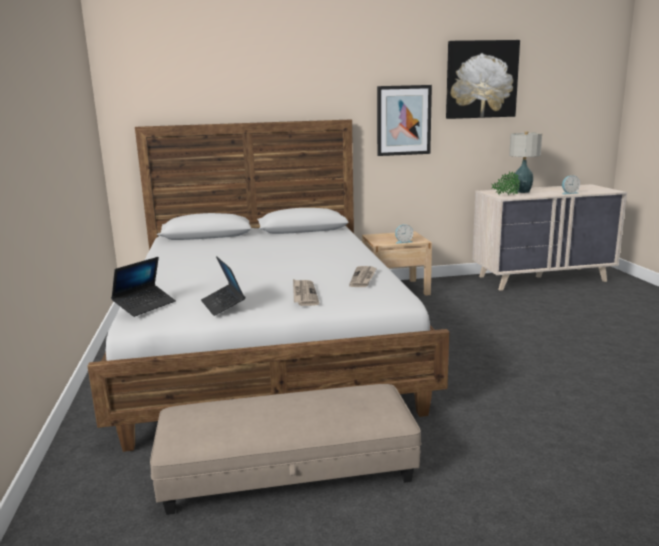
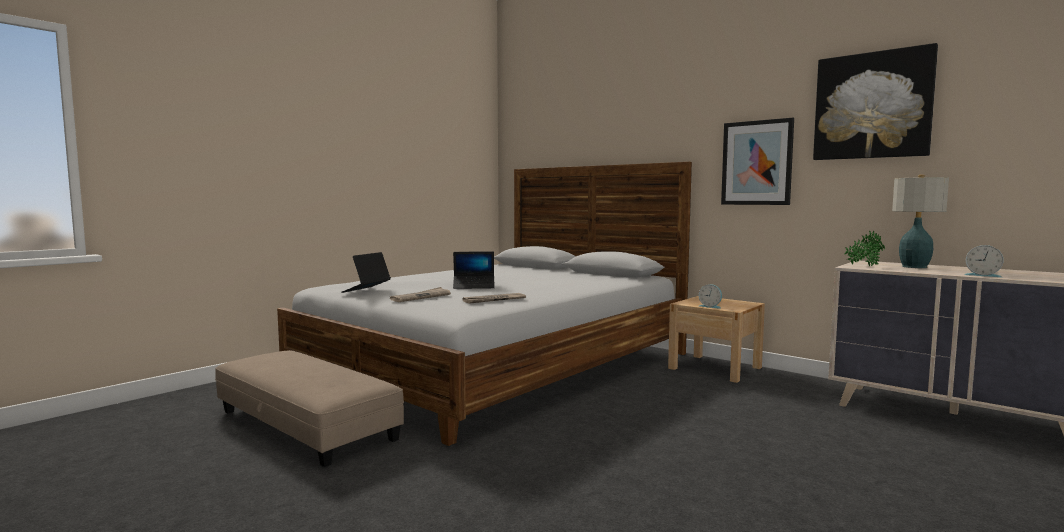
camera: 50 degrees right, 10 degrees down
laptop [111,257,176,317] -> laptop moved to [453,251,495,289]

